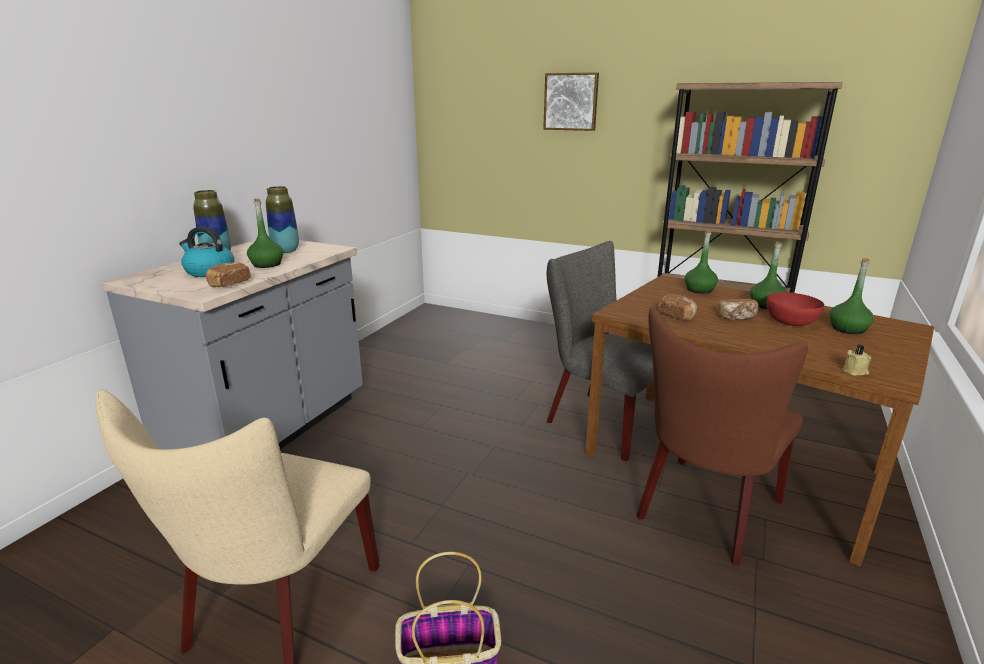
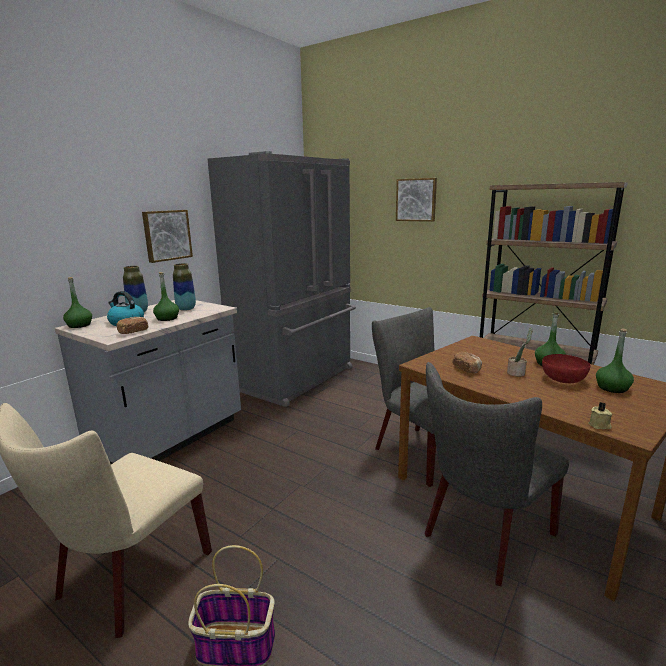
camera: 10 degrees right, 5 degrees down
brown chair [636,307,808,565] -> grey chair [425,362,569,586]
green bottle [685,230,718,294] -> green bottle moved to [63,277,92,328]
bread [717,299,759,320] -> potted plant [507,328,533,377]
none -> picture [142,210,193,263]
none -> grey fridge [208,151,356,407]

